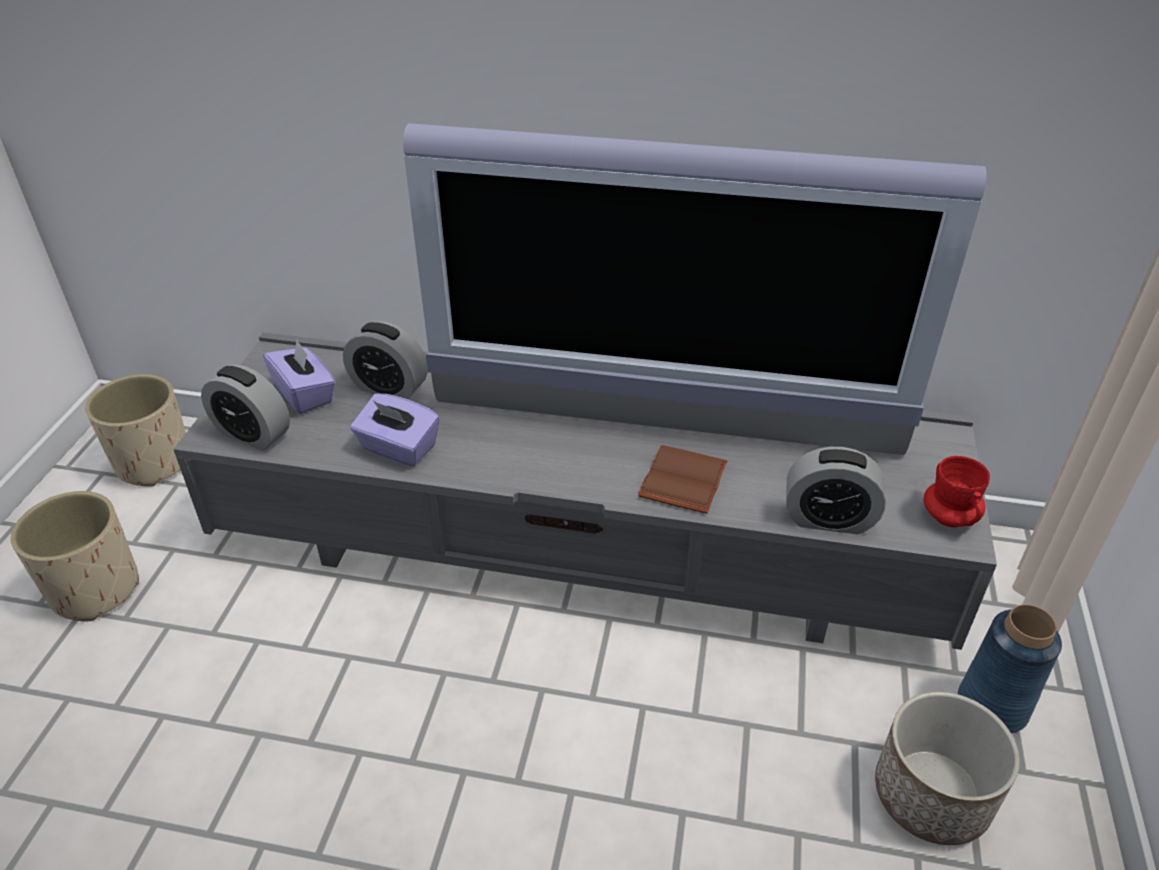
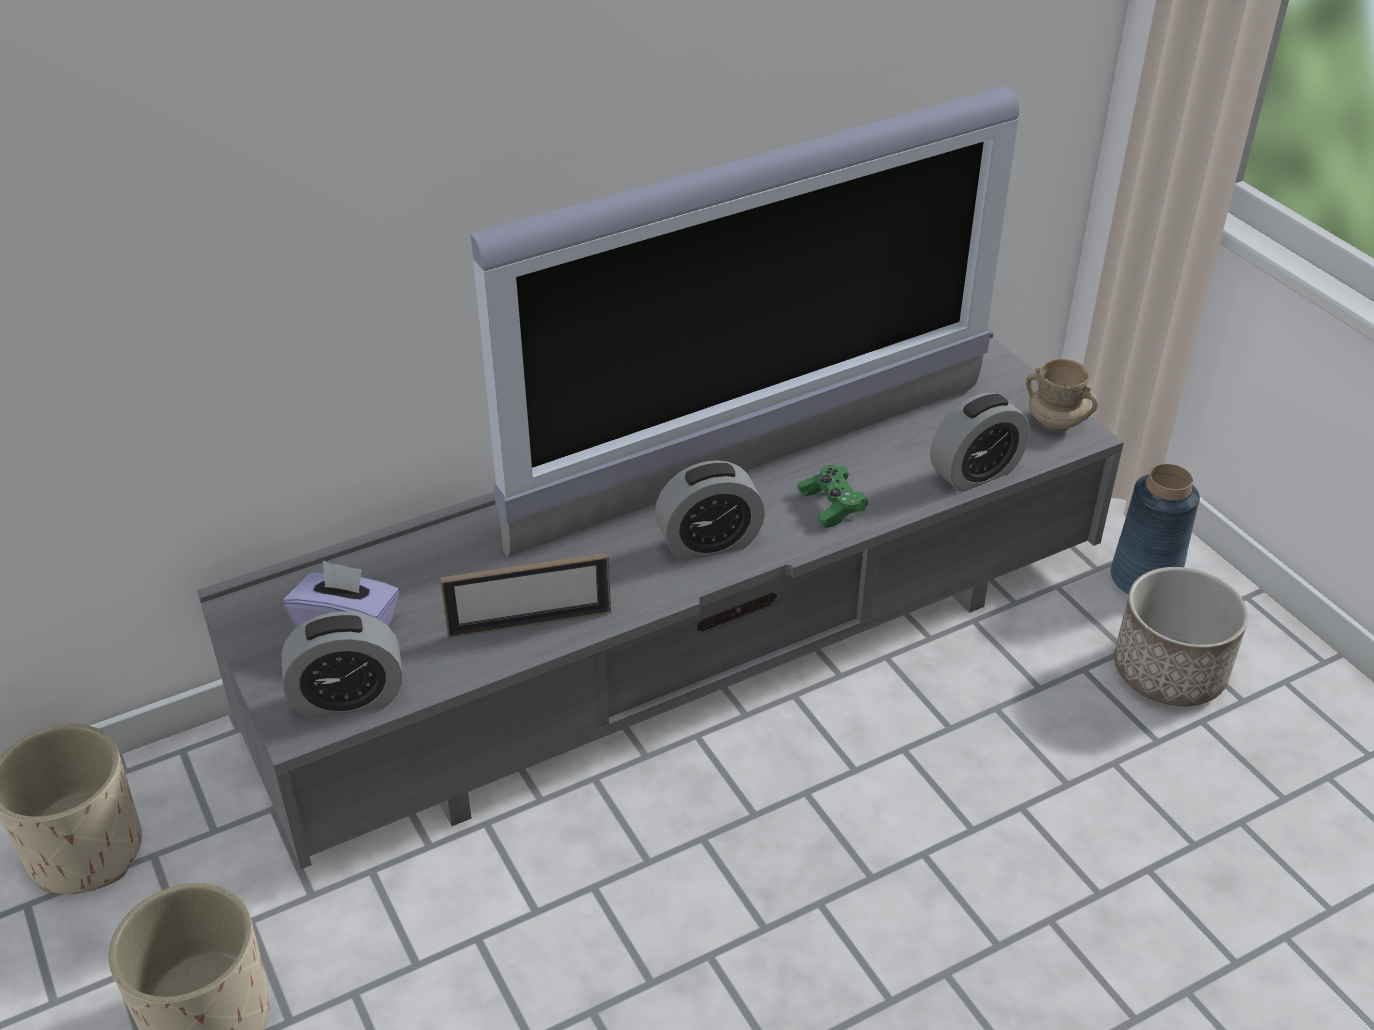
camera: 40 degrees left, 0 degrees up
alarm clock [343,321,428,399] -> alarm clock moved to [655,460,765,561]
purple tissue box [351,394,440,466] -> picture frame [440,553,611,638]
brown book [638,445,727,514] -> green game controller [798,465,868,528]
red mug [924,456,990,527] -> beige mug [1026,359,1098,431]

